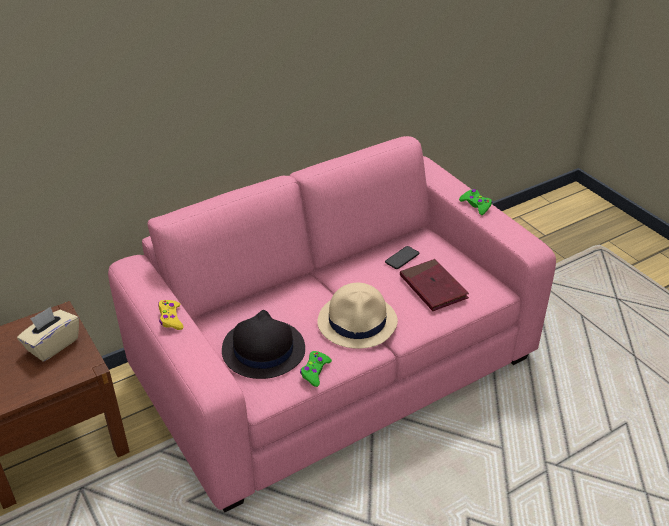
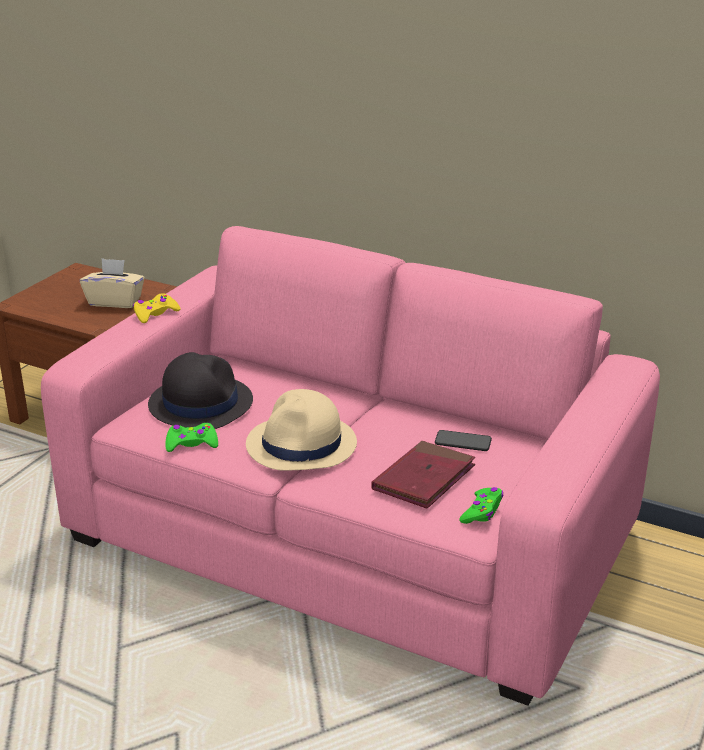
camera: 60 degrees right, 10 degrees down
green game controller [459,189,493,215] -> green game controller moved to [459,487,503,524]

